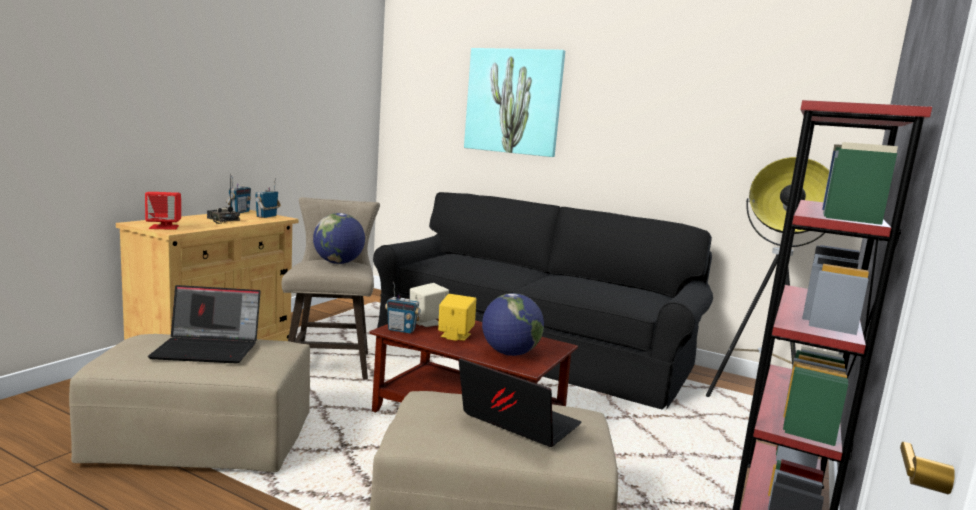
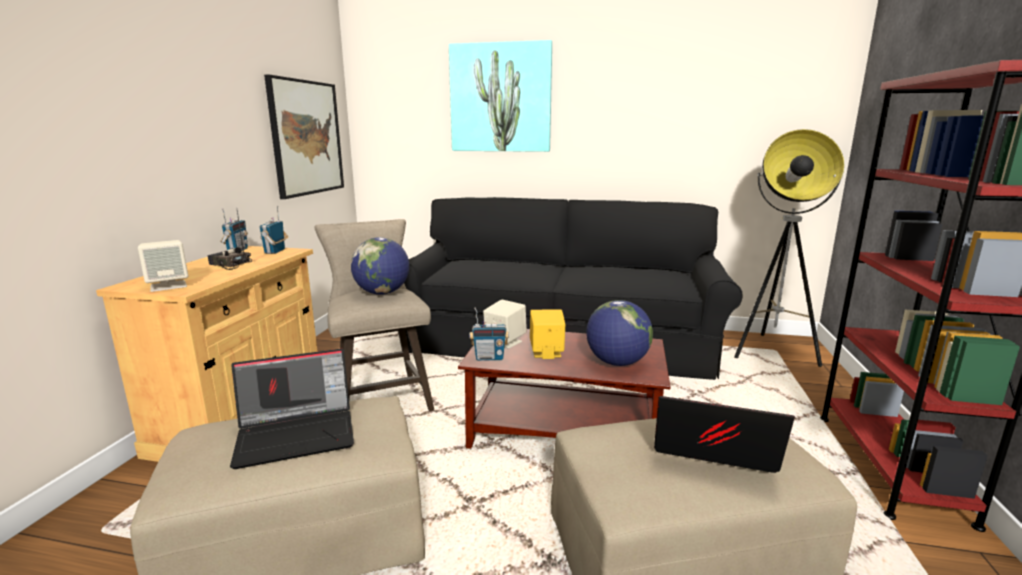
camera: 15 degrees left, 5 degrees up
red speaker [145,192,181,230] -> beige speaker [138,240,188,292]
none -> picture [264,75,344,199]

